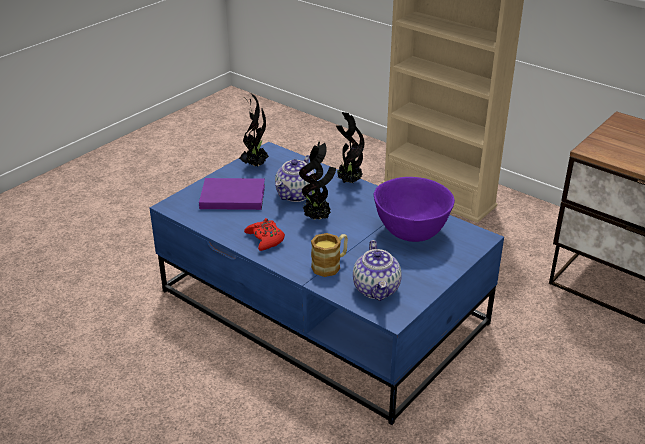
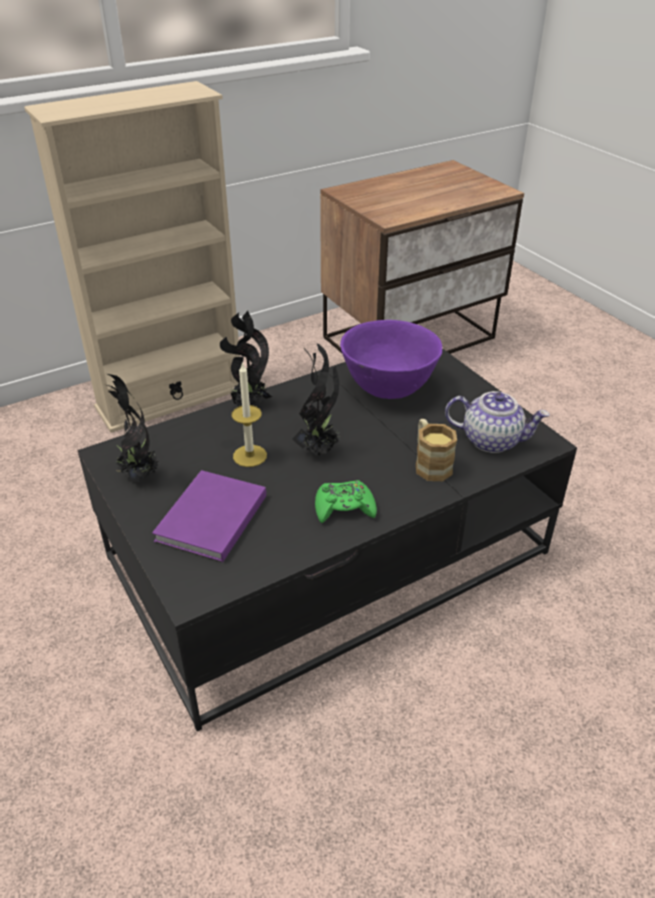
camera: 70 degrees left, 5 degrees up
blue coffee table [150,142,504,425] -> black coffee table [77,348,577,731]
red game controller [244,218,285,251] -> green game controller [315,480,377,523]
teapot [275,155,315,202] -> candle [232,362,267,467]

